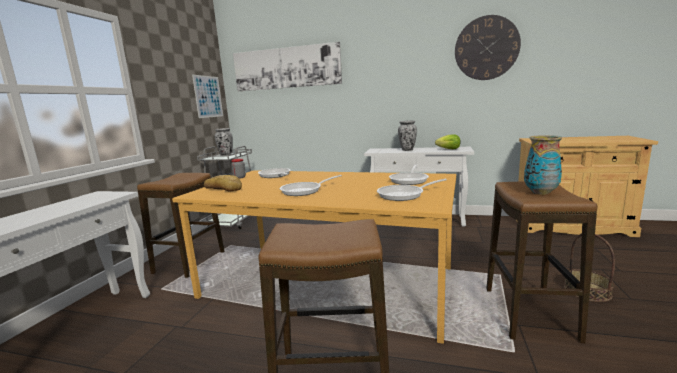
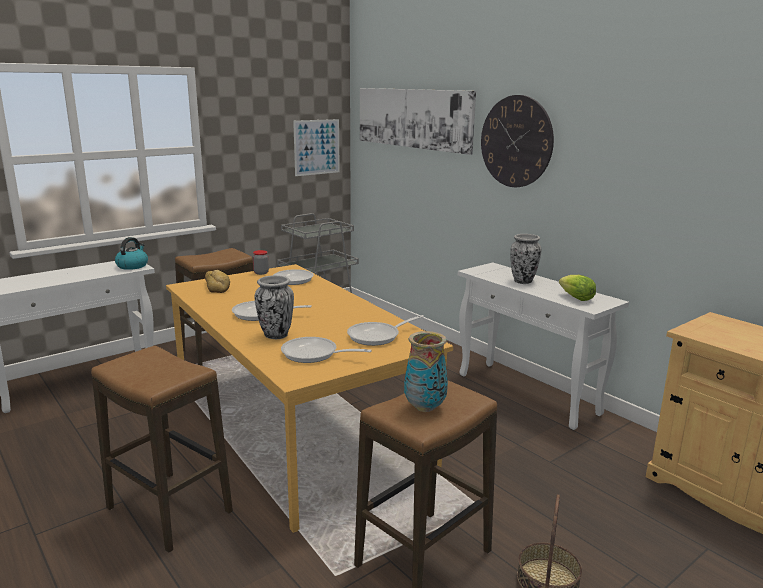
camera: 35 degrees right, 5 degrees up
vase [215,128,233,155] -> vase moved to [255,275,294,339]
wall clock [455,15,521,80] -> wall clock moved to [481,95,554,187]
none -> kettle [115,237,148,270]

